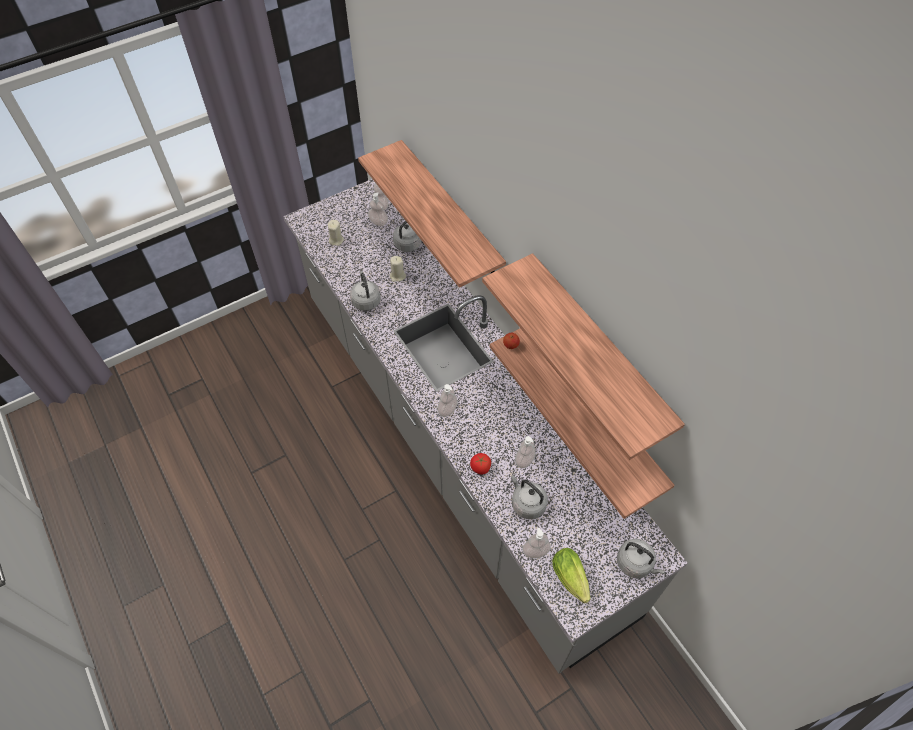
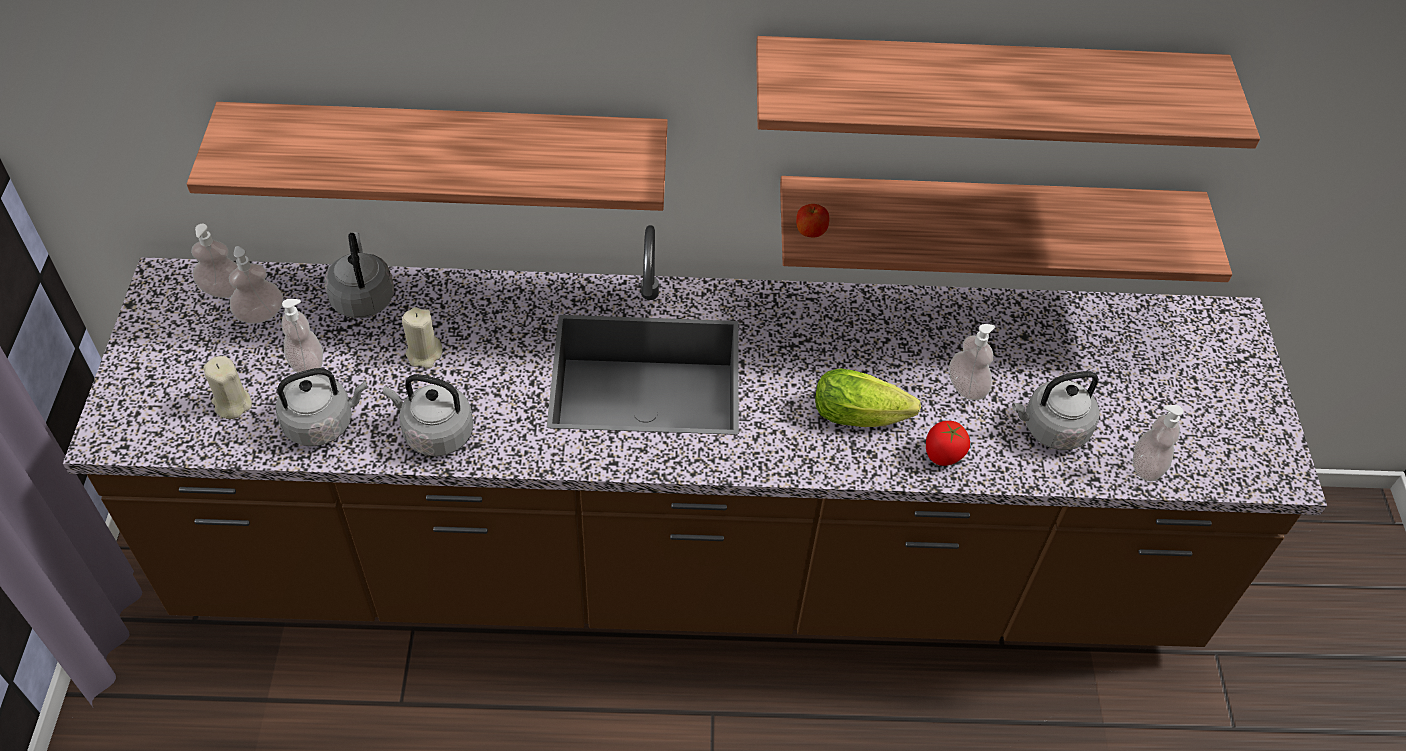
camera: 60 degrees left, 5 degrees down
grey counter [283,179,688,674] -> brown counter [63,225,1327,647]
soap dispenser [437,384,458,417] -> soap dispenser moved to [282,299,323,373]
lettuce [552,548,591,603] -> lettuce moved to [815,368,921,427]
grey kettle [617,539,665,578] -> grey kettle moved to [276,368,368,446]

